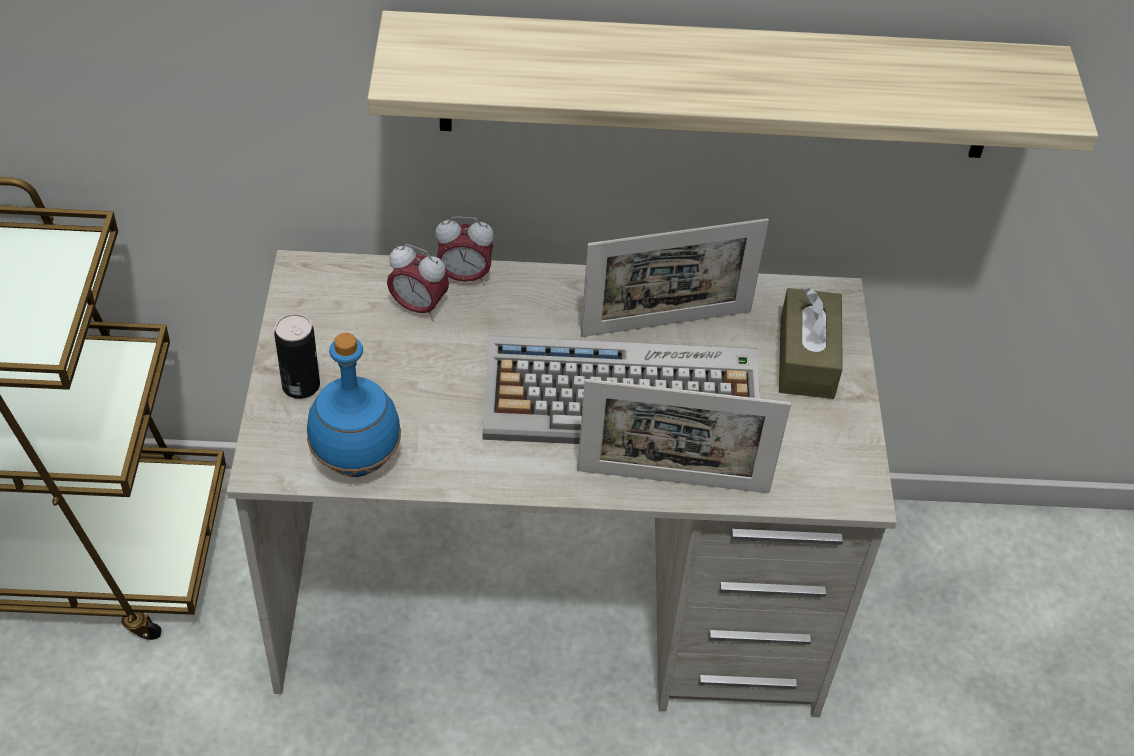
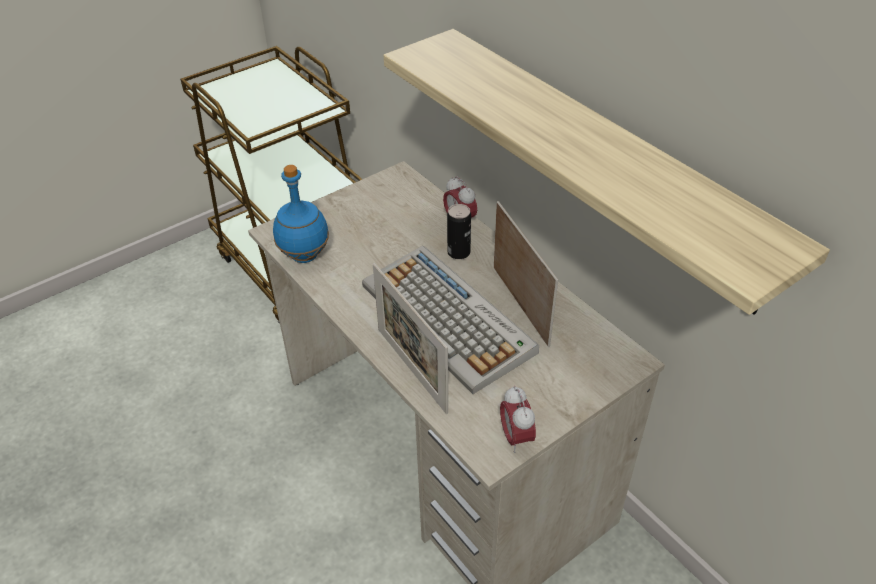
camera: 55 degrees right, 5 degrees down
can [274,314,320,399] -> can moved to [447,204,471,259]
alarm clock [387,244,449,321] -> alarm clock moved to [500,386,536,453]
picture frame [581,218,769,337] -> picture frame turned 150 degrees counterclockwise [494,201,558,347]
brown tissue box [779,288,843,399] -> none

